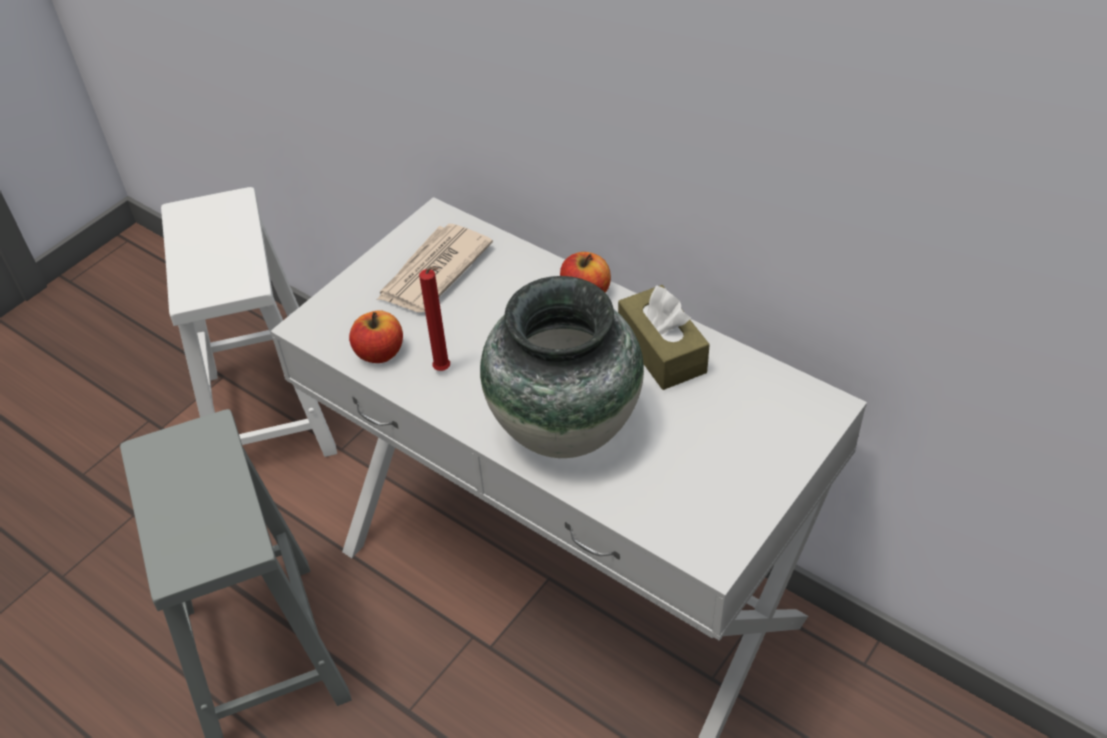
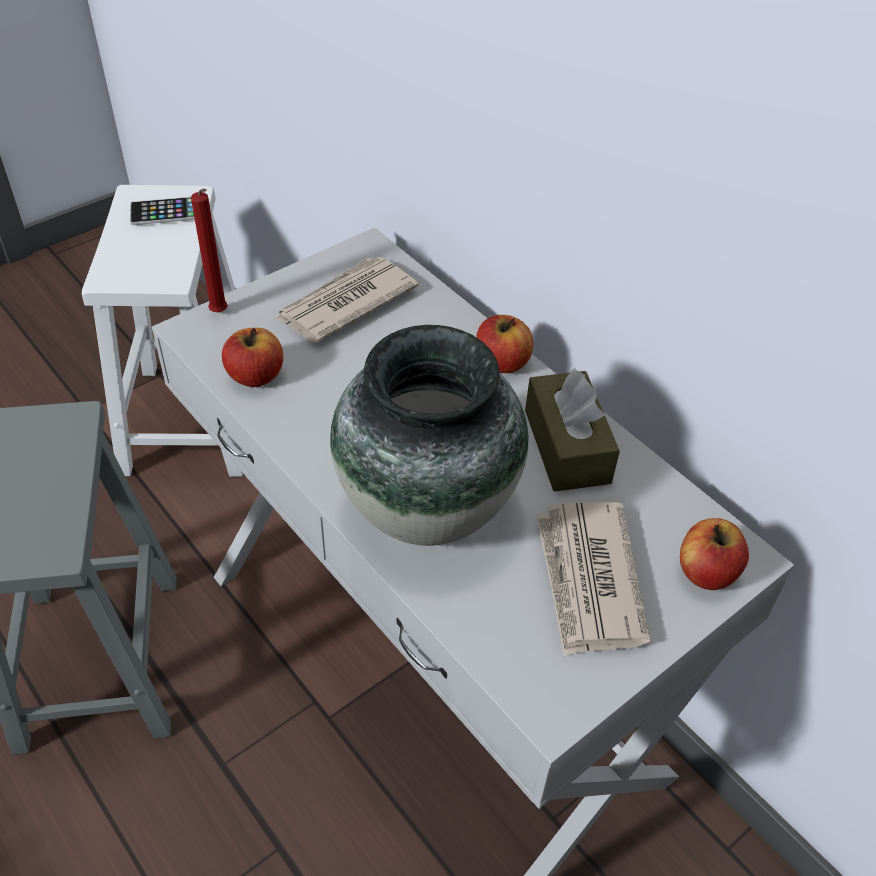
camera: 10 degrees right, 0 degrees up
red candle [419,267,450,371] -> red candle moved to [191,189,228,312]
none -> phone [130,197,195,225]
none -> newspaper [536,502,650,656]
none -> apple [680,518,749,590]

